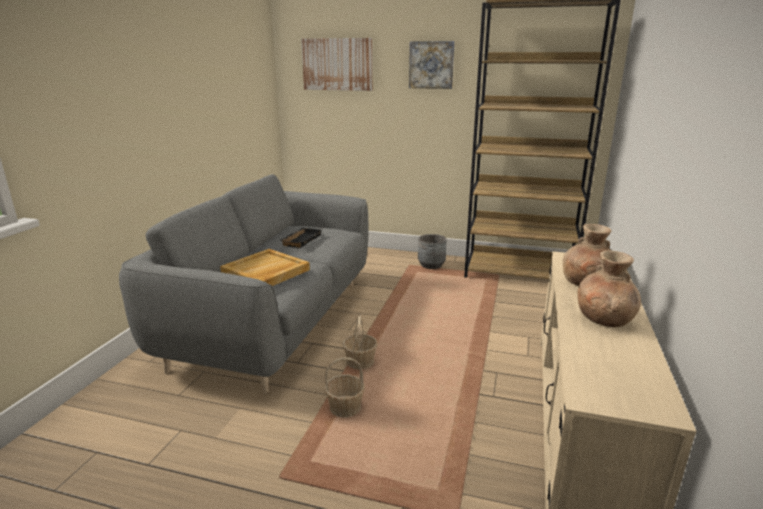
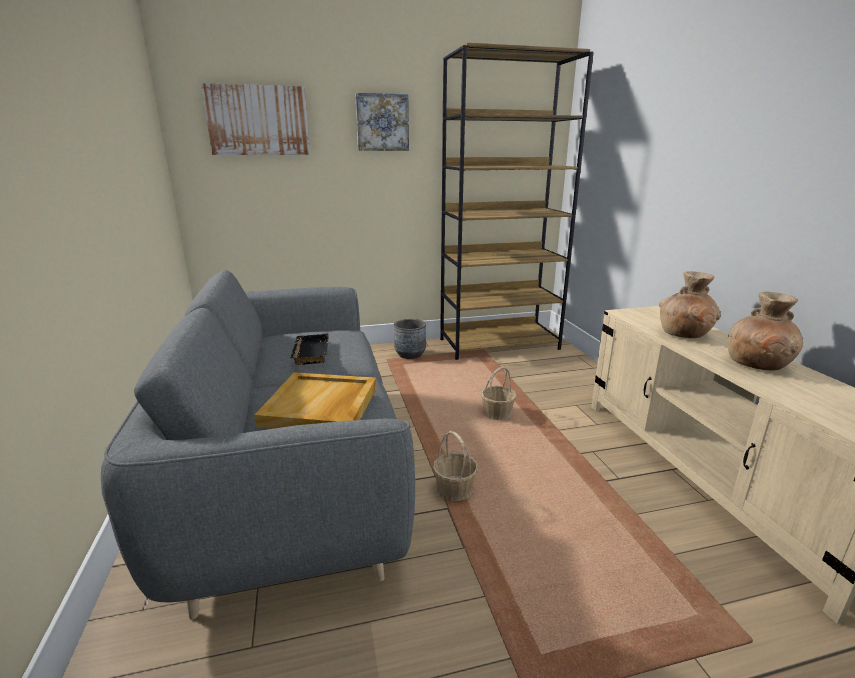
camera: 30 degrees left, 0 degrees up
basket [325,357,365,417] -> basket moved to [481,367,516,420]

